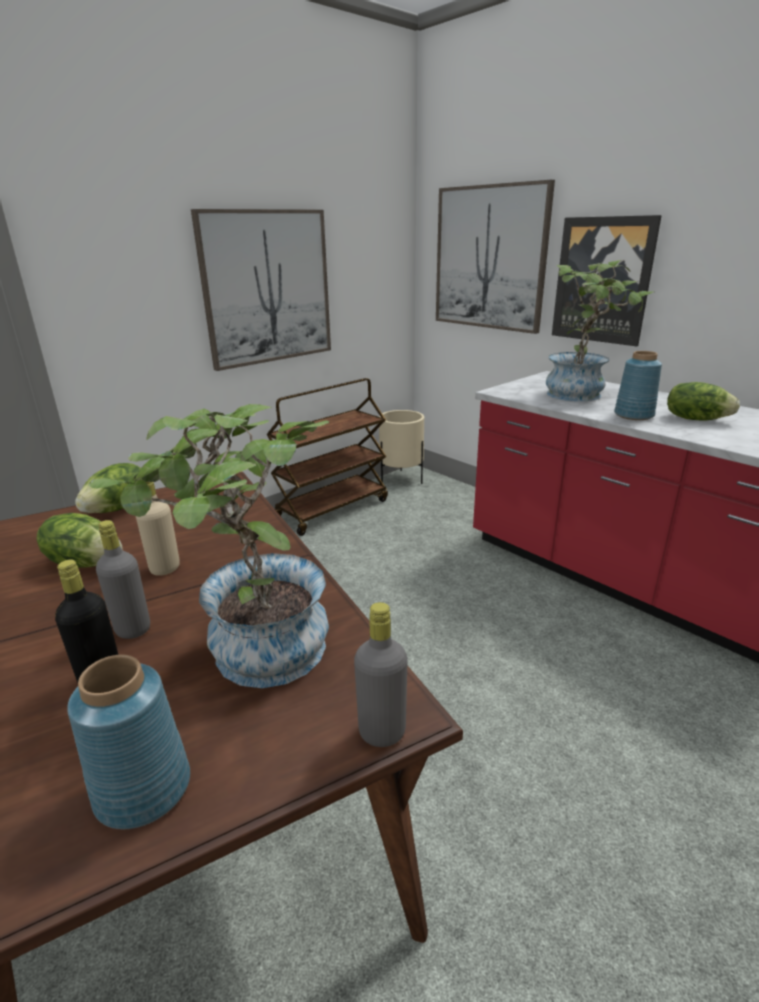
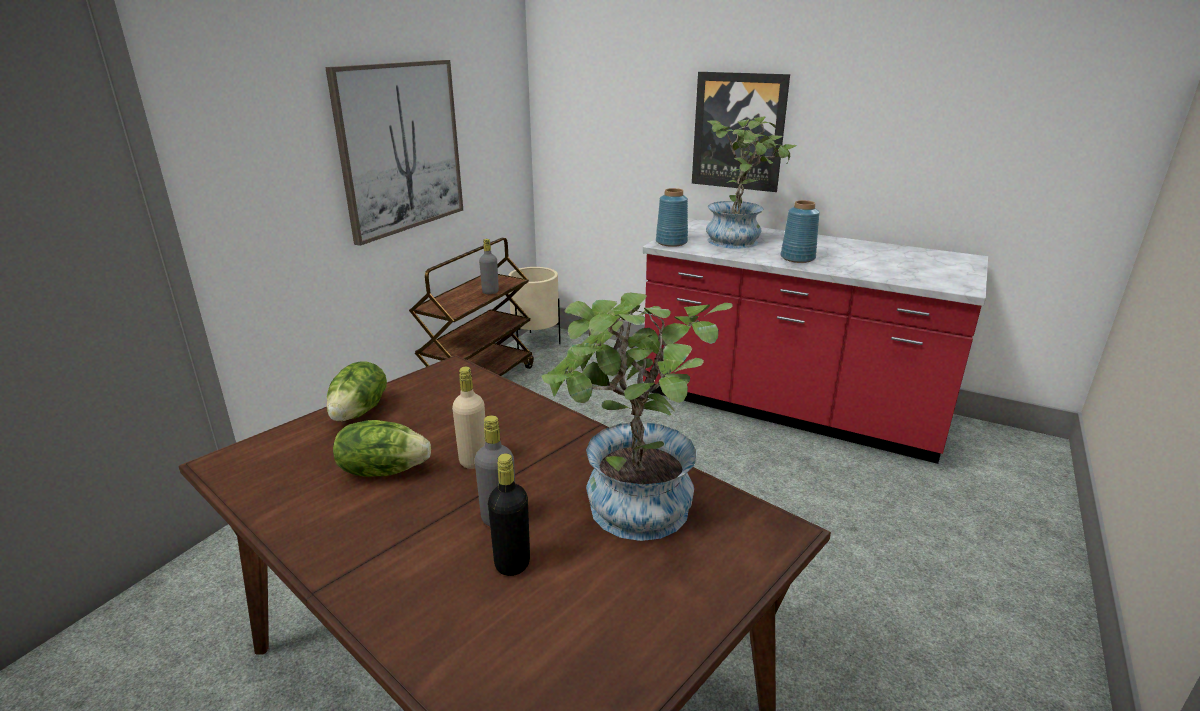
camera: 20 degrees left, 0 degrees up
blue vase [67,654,190,829] -> blue vase moved to [656,188,688,247]
grey bottle [354,602,408,747] -> grey bottle moved to [479,239,499,294]
picture [436,180,555,334] -> none
lettuce [667,382,740,421] -> none

